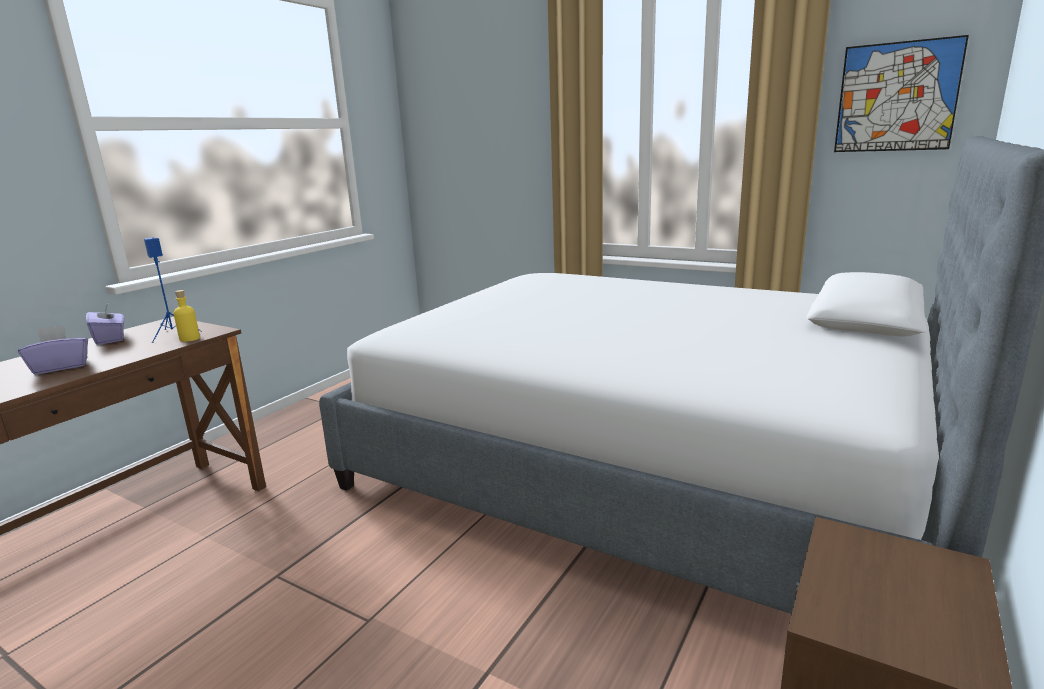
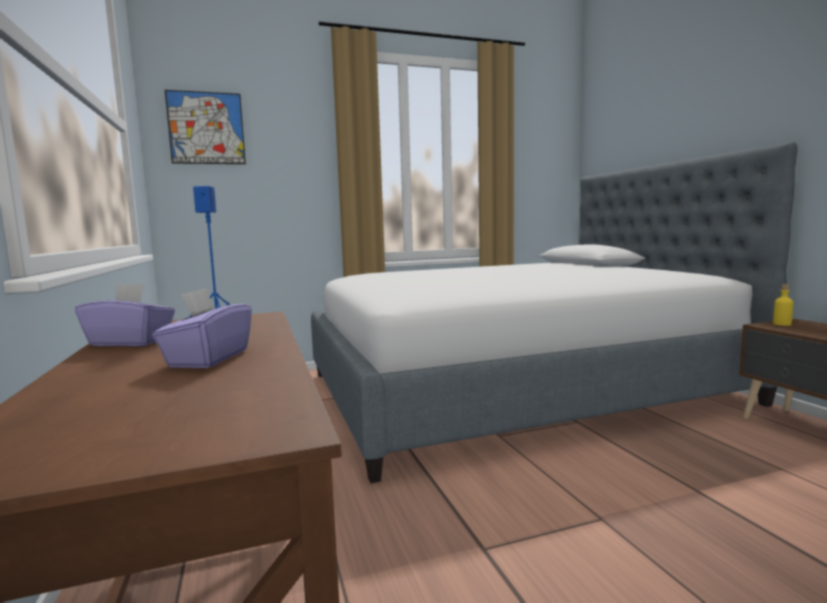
camera: 50 degrees left, 10 degrees down
yellow bottle [173,290,200,342] -> yellow bottle moved to [773,284,793,326]
picture [834,35,969,152] -> picture moved to [165,90,246,164]

